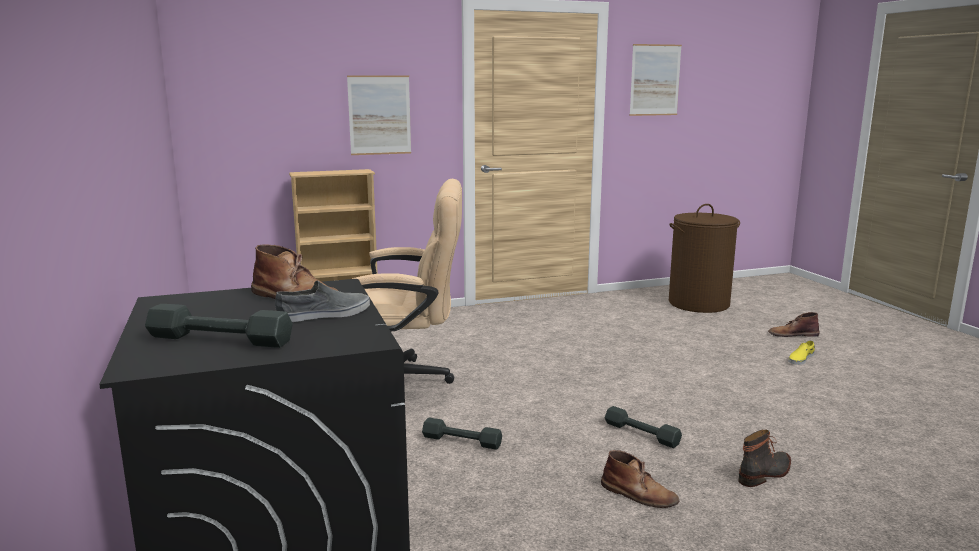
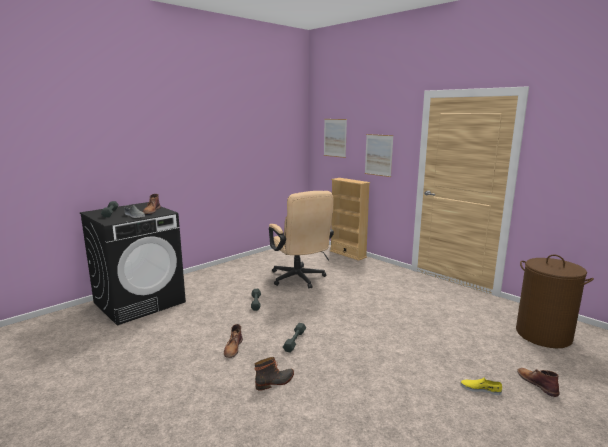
camera: 65 degrees right, 0 degrees up
picture [629,44,682,116] -> picture moved to [324,119,347,158]
boot [738,429,791,487] -> boot turned 60 degrees counterclockwise [255,357,294,391]

